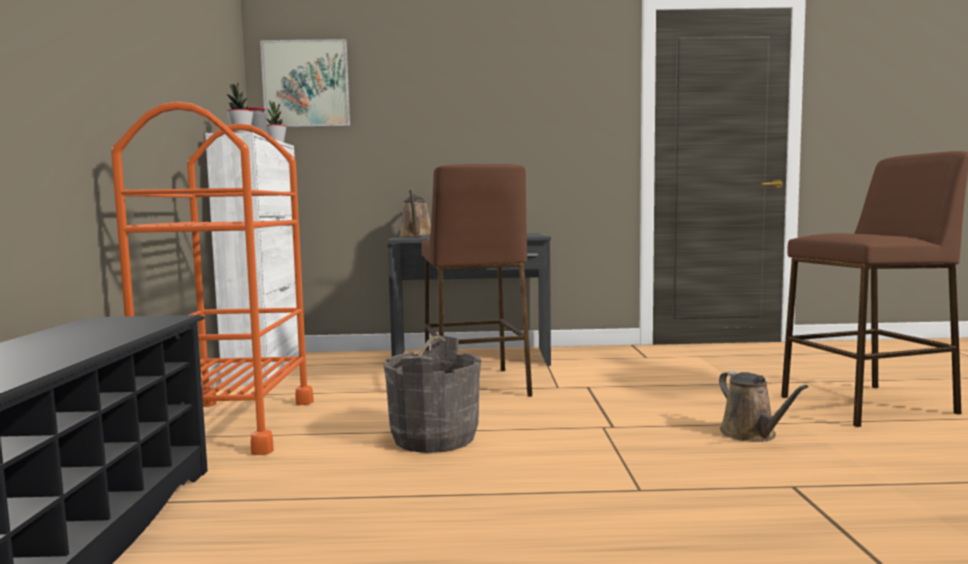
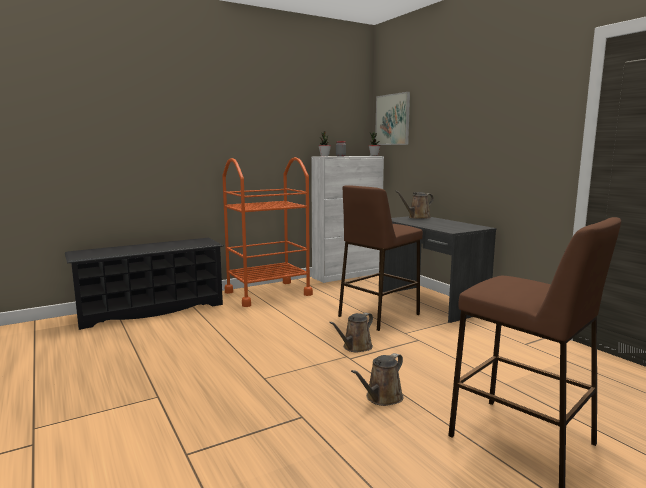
camera: 60 degrees right, 5 degrees up
grey bucket [383,335,481,453] -> none
none -> brown watering can [329,313,373,353]

